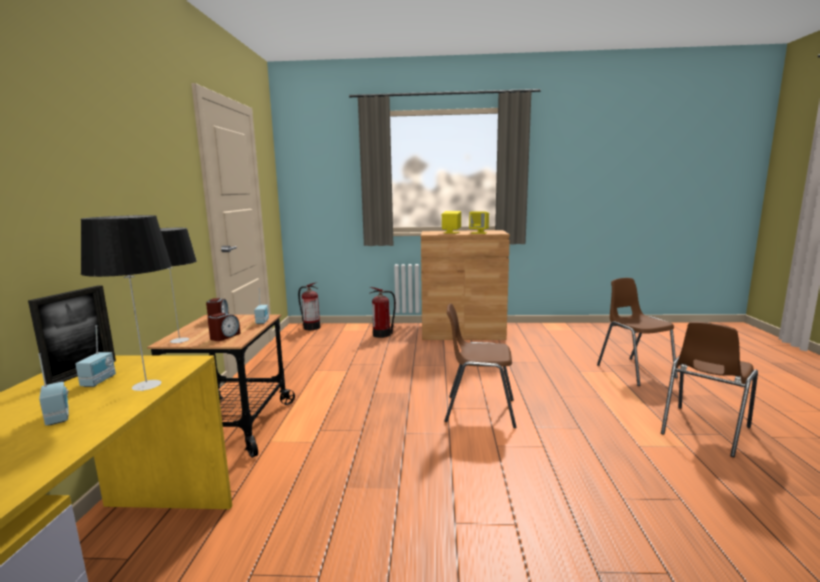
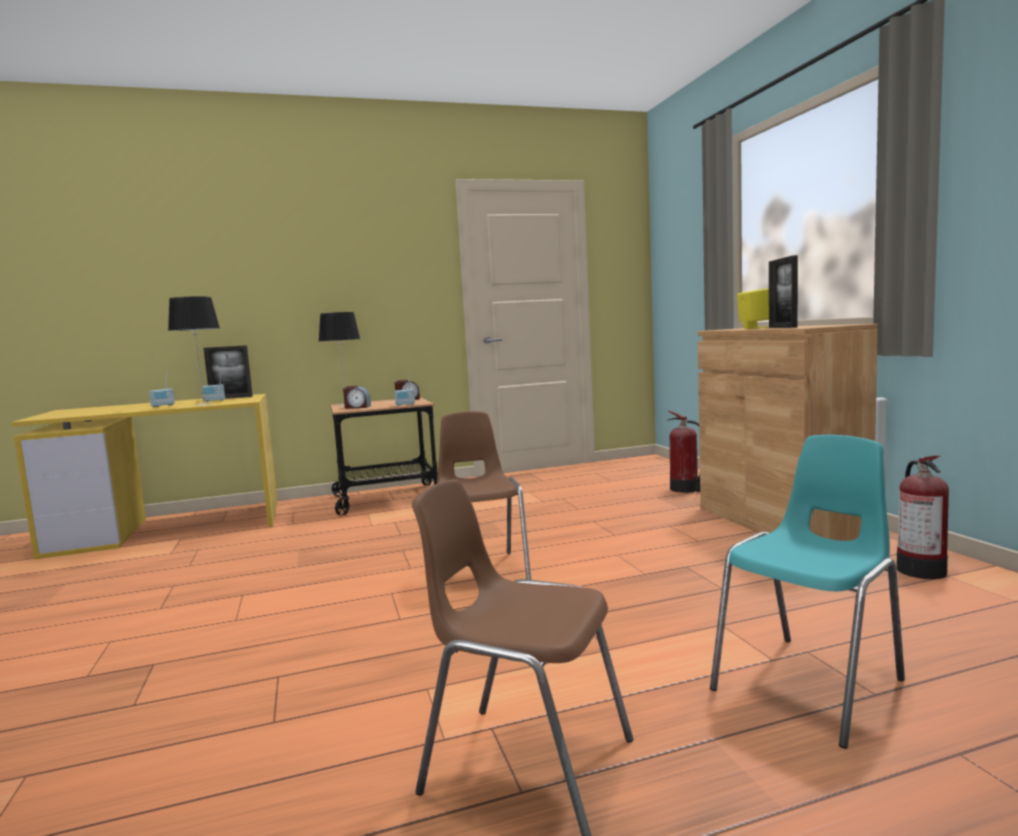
camera: 70 degrees right, 5 degrees down
fire extinguisher [298,282,320,330] -> fire extinguisher moved to [896,455,949,579]
yellow speaker [469,212,489,234] -> picture frame [769,255,798,328]
brown chair [597,278,678,386] -> turquoise chair [710,435,905,749]

